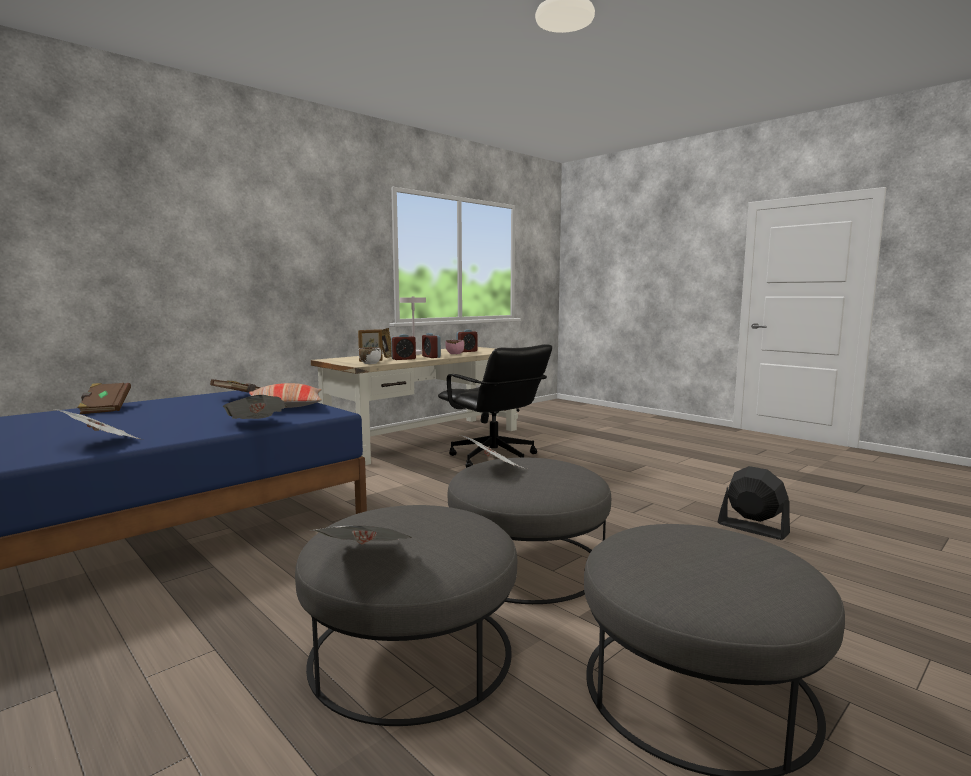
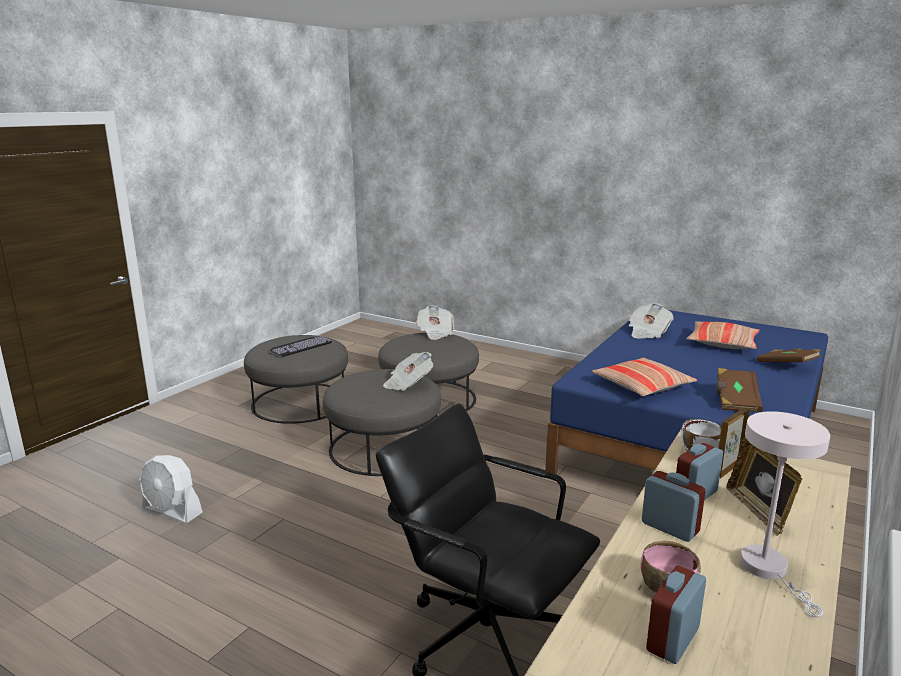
camera: 165 degrees right, 10 degrees up
newspaper [223,395,287,419] -> none
black fan [718,466,790,540] -> white fan [139,455,203,524]
none -> keyboard [269,336,332,357]
none -> pillow [686,321,760,349]

